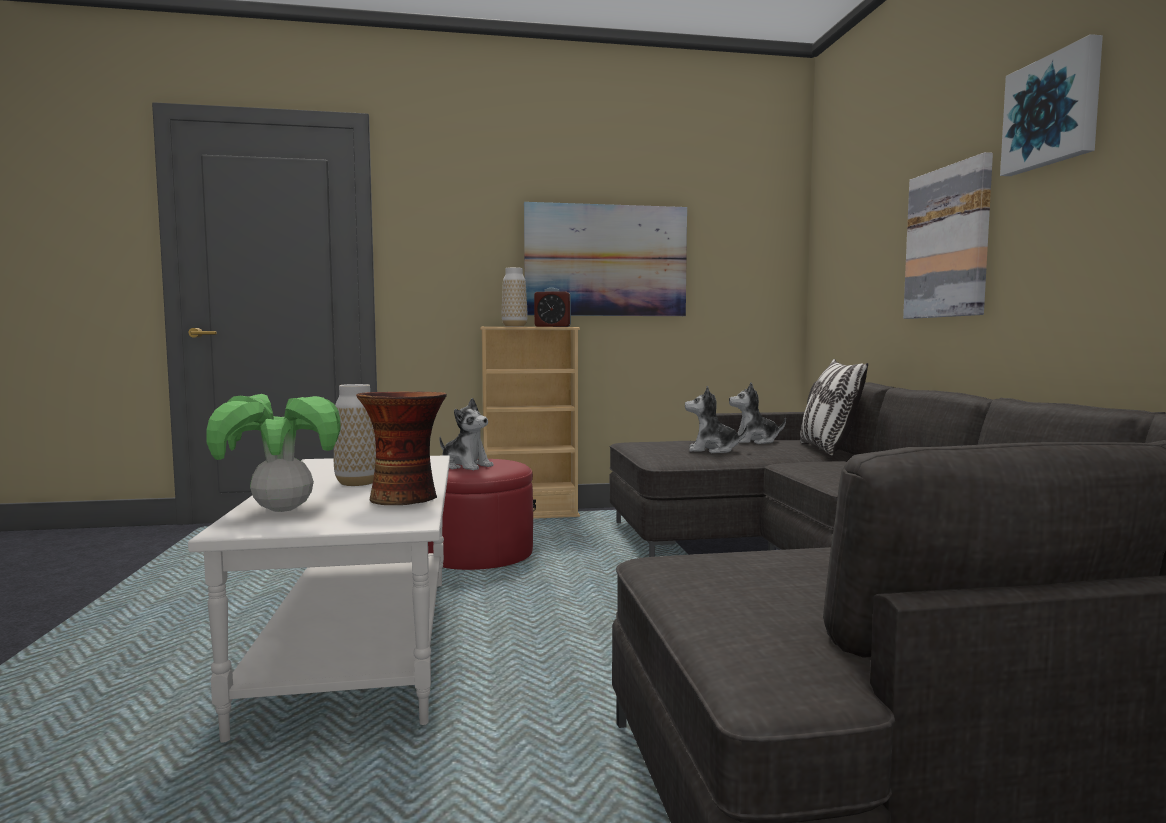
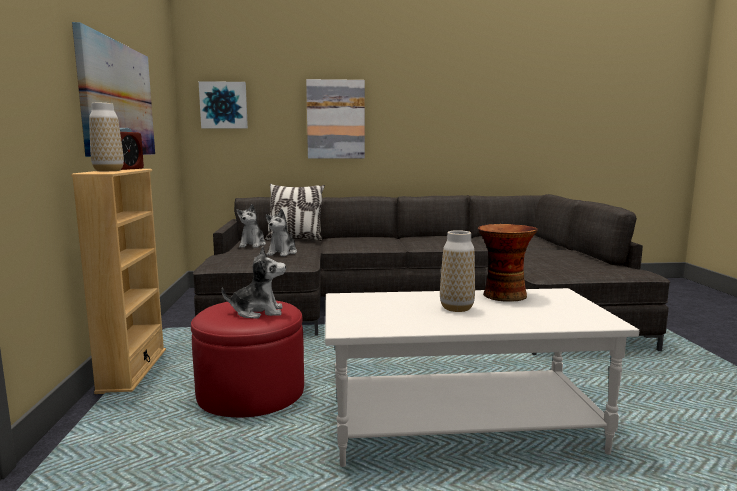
camera: 85 degrees left, 5 degrees up
potted plant [207,394,341,512] -> none
plush toy [439,398,494,470] -> plush toy turned 45 degrees clockwise [221,246,286,319]
picture [1000,34,1103,176] -> picture moved to [199,81,248,129]

